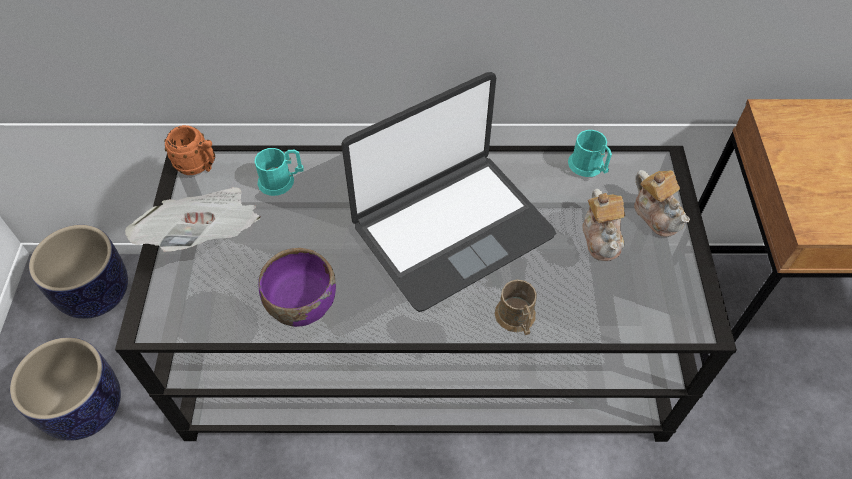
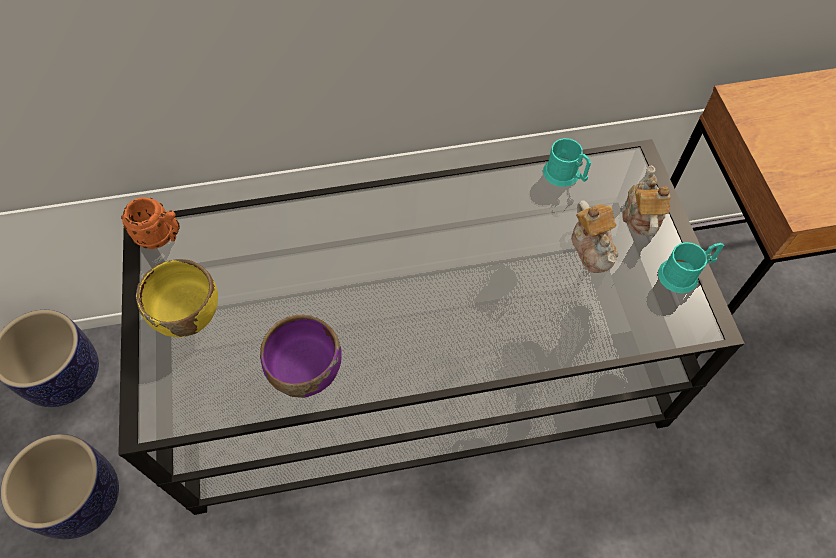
camera: 10 degrees left, 5 degrees up
newspaper [125,187,260,252] -> yellow bowl [136,259,218,337]
turquoise mug [255,148,304,196] -> turquoise mug moved to [658,242,724,294]
laptop [341,72,556,312] -> none
brown mug [495,280,537,335] -> none
teapot [634,170,690,237] -> teapot turned 135 degrees counterclockwise [623,165,670,236]

